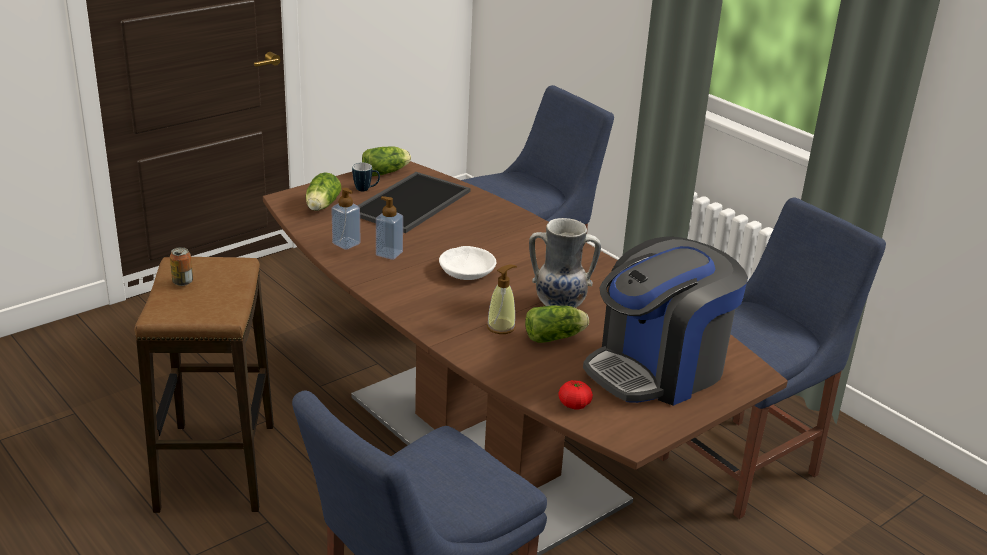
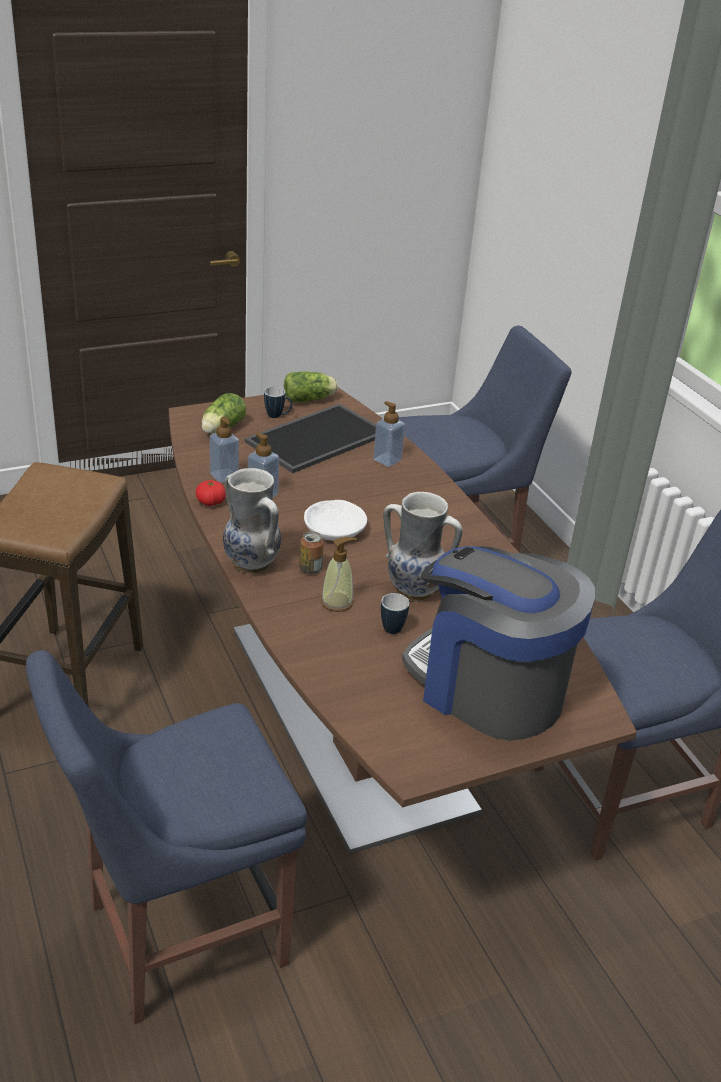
camera: 15 degrees right, 5 degrees up
can [170,247,193,286] -> can moved to [299,531,324,574]
lettuce [525,305,589,343] -> mug [381,592,409,634]
tomato [558,380,593,410] -> tomato moved to [196,480,226,506]
coffee machine [583,236,748,406] -> coffee machine turned 60 degrees clockwise [402,546,595,741]
none -> vase [223,468,281,574]
none -> soap dispenser [373,401,405,467]

